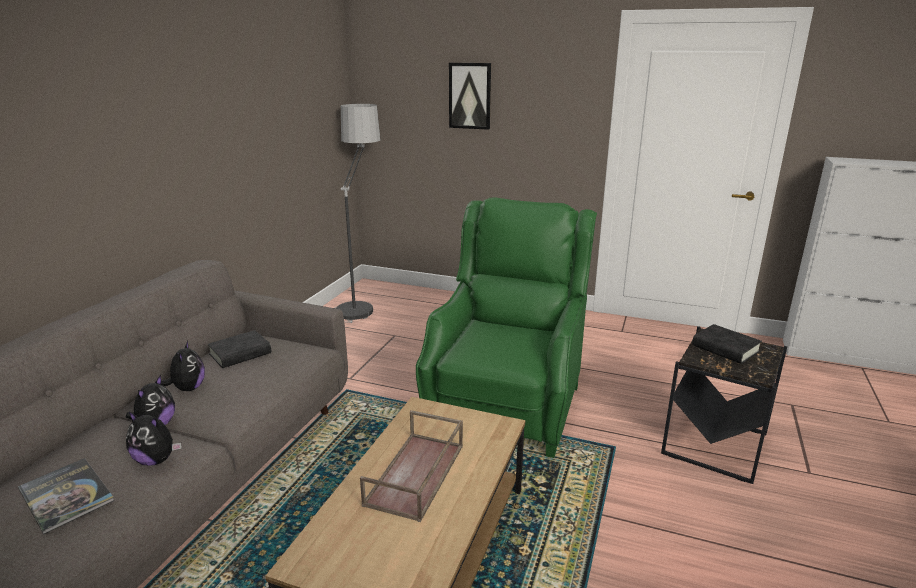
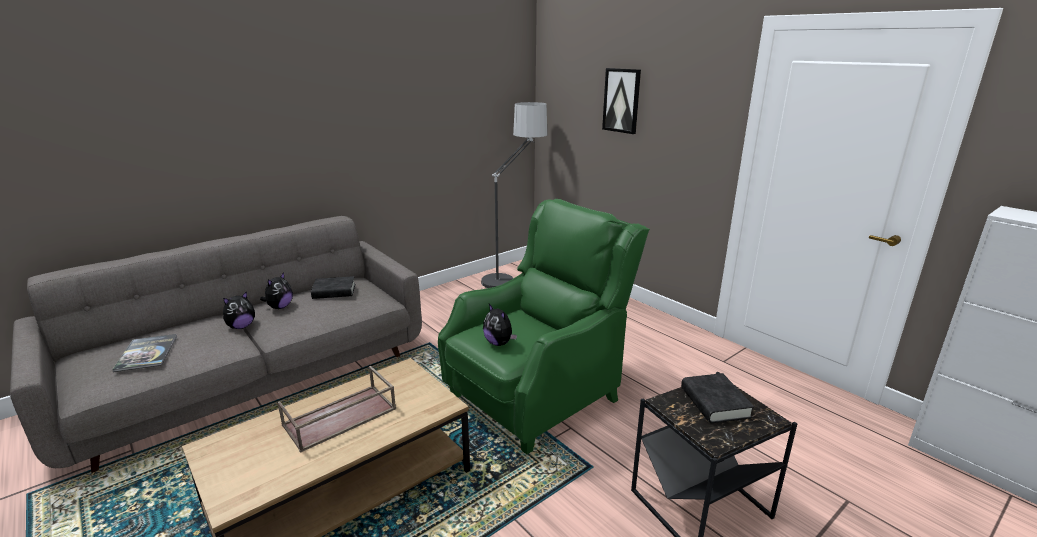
camera: 30 degrees right, 0 degrees up
plush toy [126,411,182,466] -> plush toy moved to [483,304,517,346]

